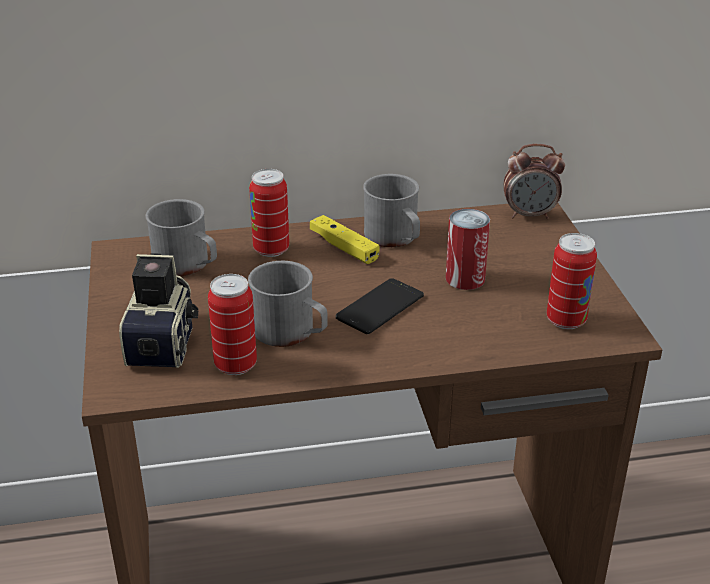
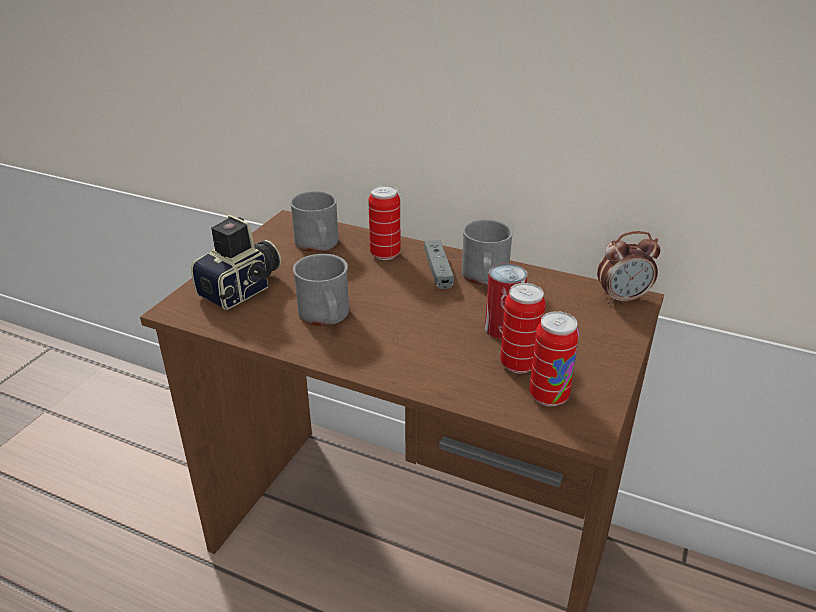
camera: 35 degrees right, 0 degrees up
can [208,274,257,375] -> can moved to [500,283,546,374]
yellow game controller [310,215,379,264] -> grey game controller [424,240,454,289]
phone [336,278,424,334] -> none
alarm clock [504,144,565,219] -> alarm clock turned 45 degrees counterclockwise [597,231,661,304]

